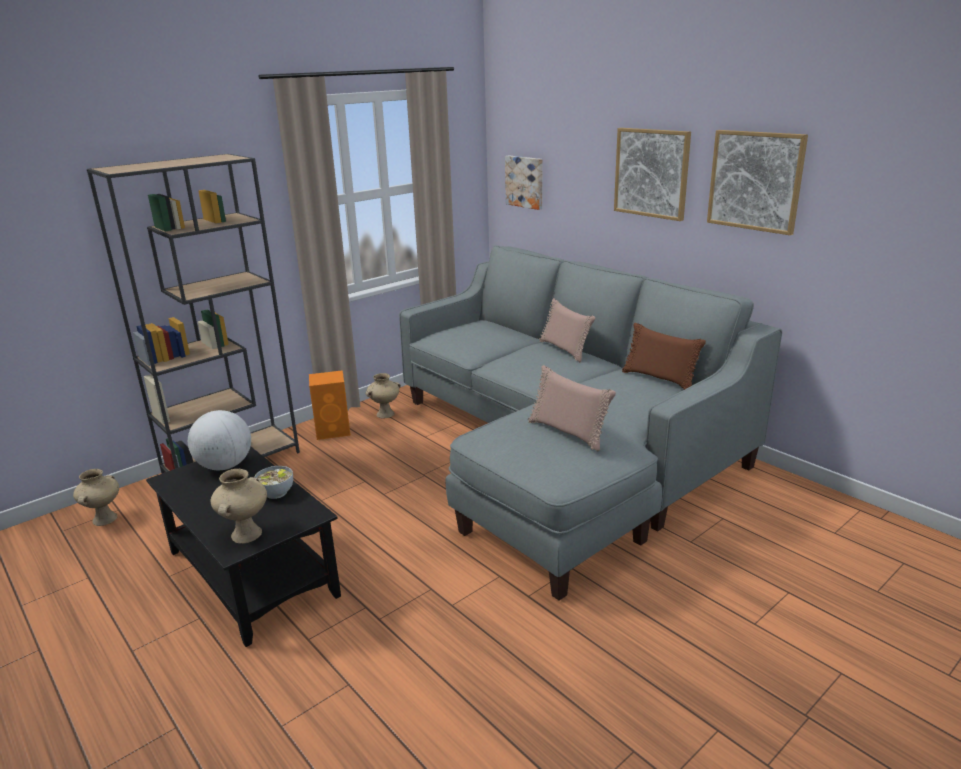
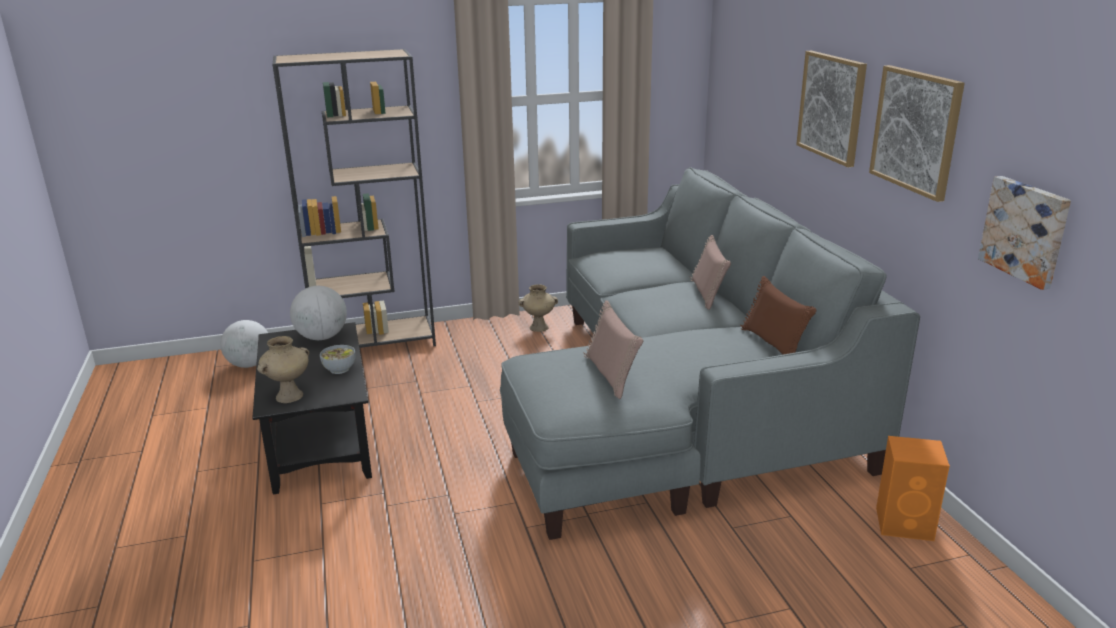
camera: 25 degrees right, 0 degrees up
beige vase [73,469,119,526] -> globe [220,320,268,368]
orange speaker [309,370,351,440] -> orange speaker moved to [876,436,950,541]
picture [505,156,543,210] -> picture moved to [978,176,1071,290]

